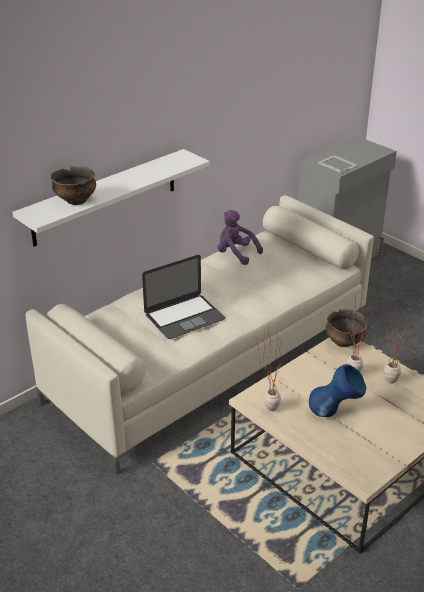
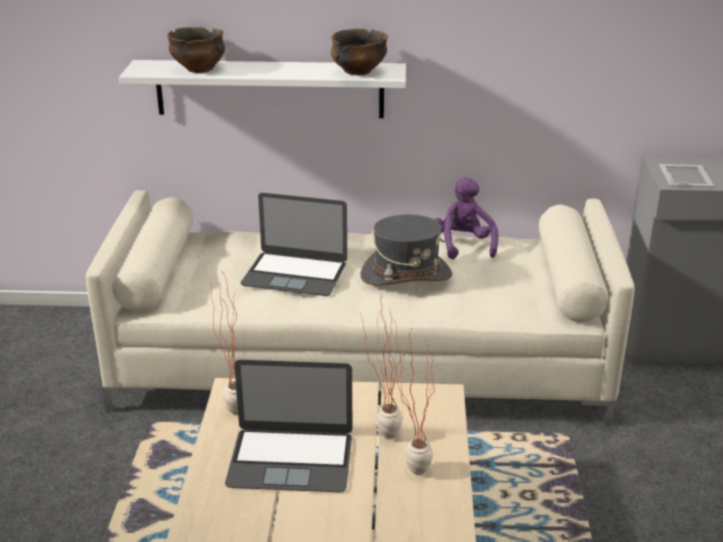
camera: 45 degrees right, 5 degrees down
blue vase [309,364,366,417] -> laptop [225,360,352,492]
bowl [326,309,368,347] -> bowl moved to [331,29,388,75]
none -> grey hat [361,214,452,285]

